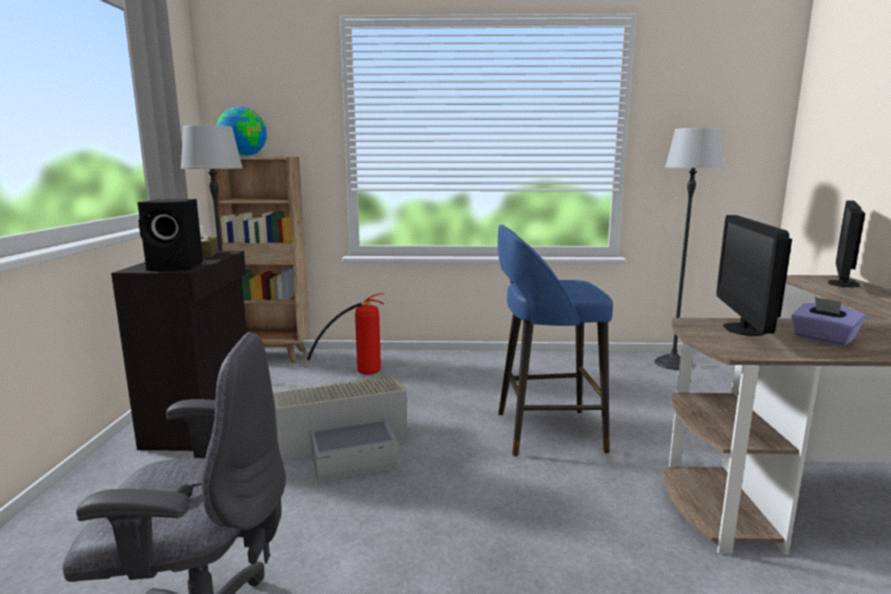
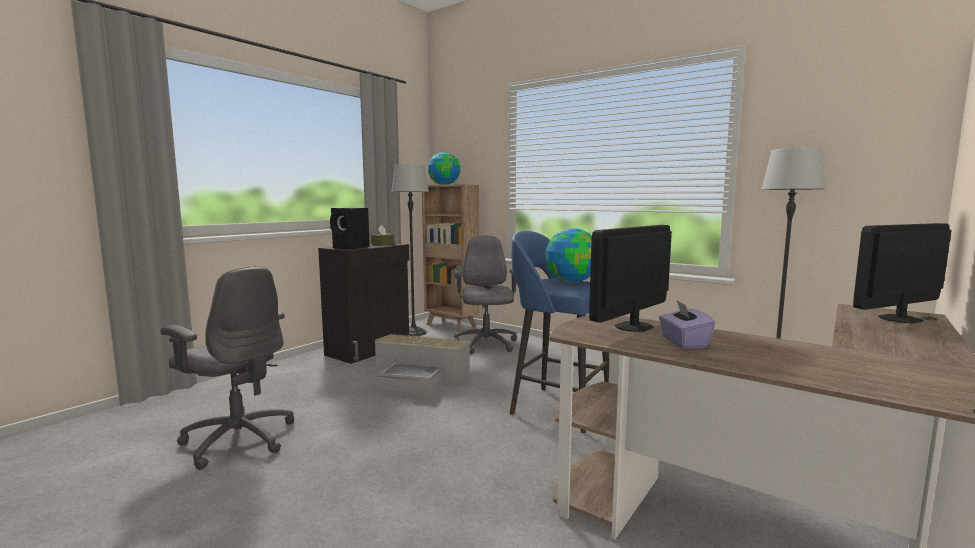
camera: 35 degrees right, 5 degrees down
fire extinguisher [305,293,384,375] -> grey office chair [454,236,517,354]
none -> globe [546,228,592,283]

